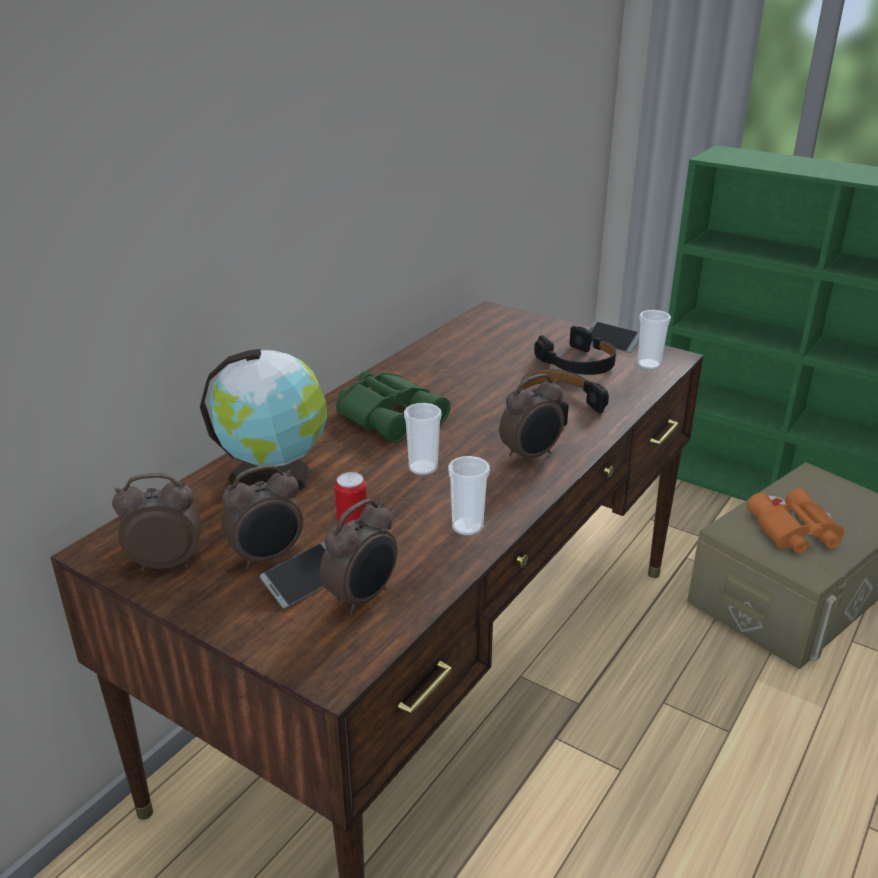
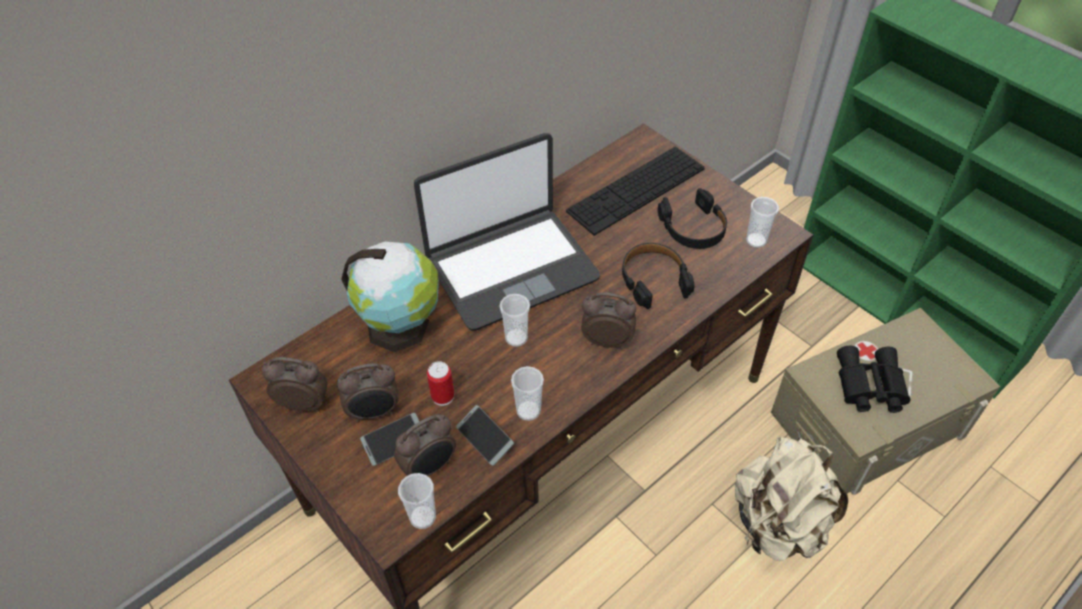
camera: 15 degrees right, 20 degrees up
green binoculars [336,371,450,443] -> laptop [414,133,600,331]
alarm clock [499,374,564,465] -> alarm clock turned 150 degrees counterclockwise [581,292,636,349]
phone [589,321,640,353] -> phone moved to [456,405,514,466]
orange binoculars [747,488,844,553] -> black binoculars [837,346,911,413]
none -> cup [398,473,436,529]
none -> keyboard [566,147,705,236]
none -> beige backpack [735,437,848,561]

